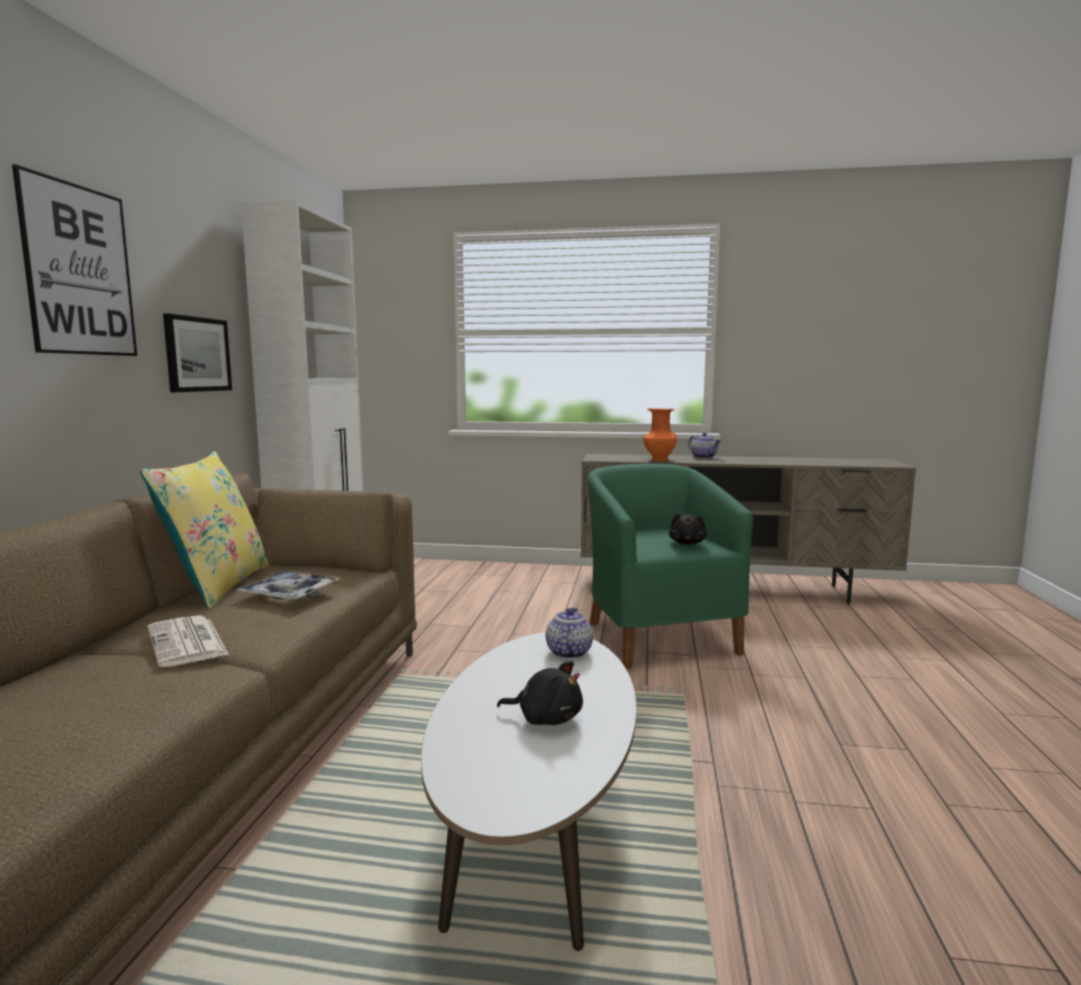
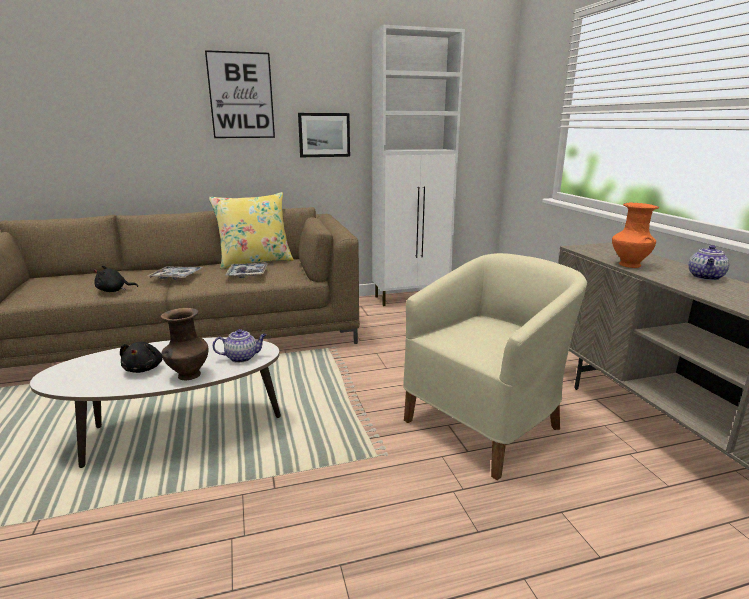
camera: 65 degrees right, 10 degrees up
newspaper [148,615,229,667] -> tray [148,266,203,280]
green armchair [587,464,753,669] -> beige armchair [403,253,587,480]
black plush toy [669,513,707,545] -> black plush toy moved to [94,265,138,292]
none -> brown vase [161,308,208,381]

